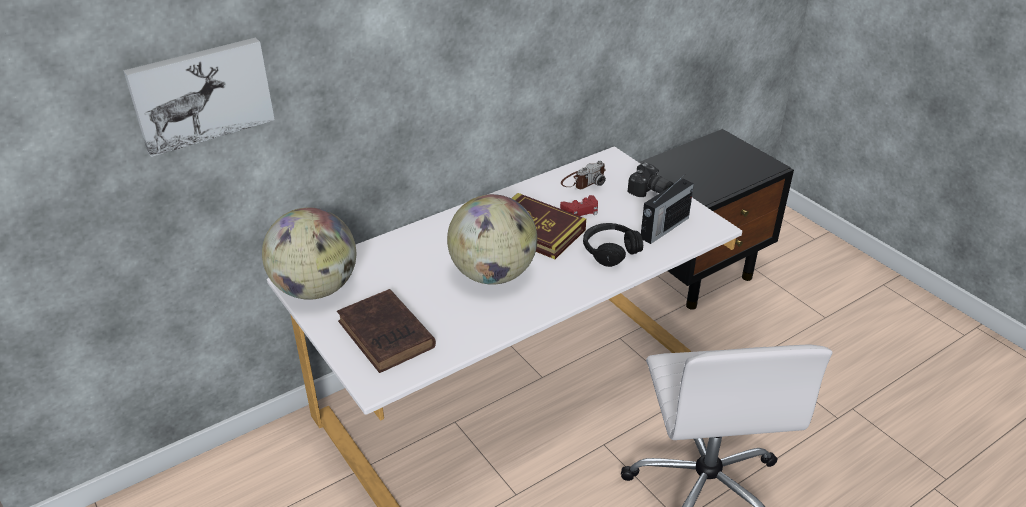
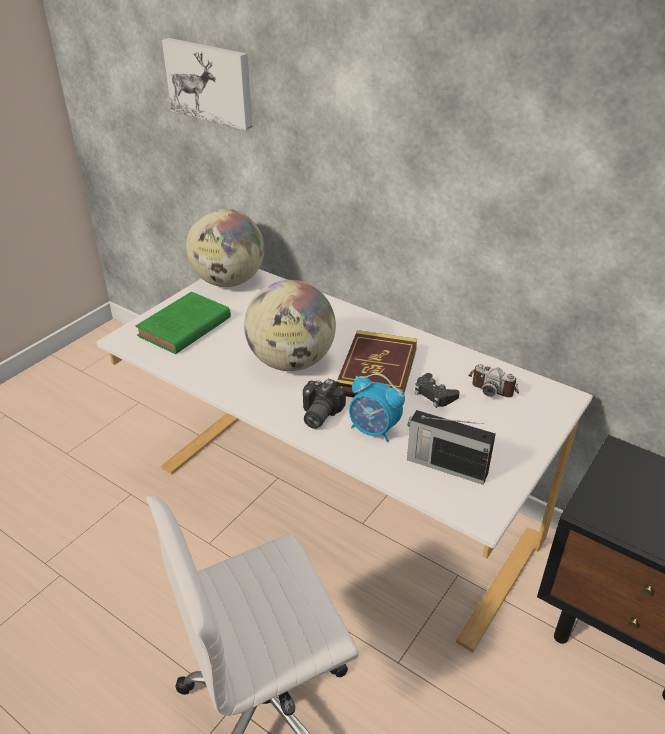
camera: 70 degrees right, 0 degrees up
brown book [337,289,436,373] -> green book [136,292,231,354]
red game controller [560,195,598,216] -> black game controller [414,373,460,408]
black headphones [583,223,643,267] -> alarm clock [349,373,405,442]
camera [628,162,674,197] -> camera moved to [303,379,346,429]

